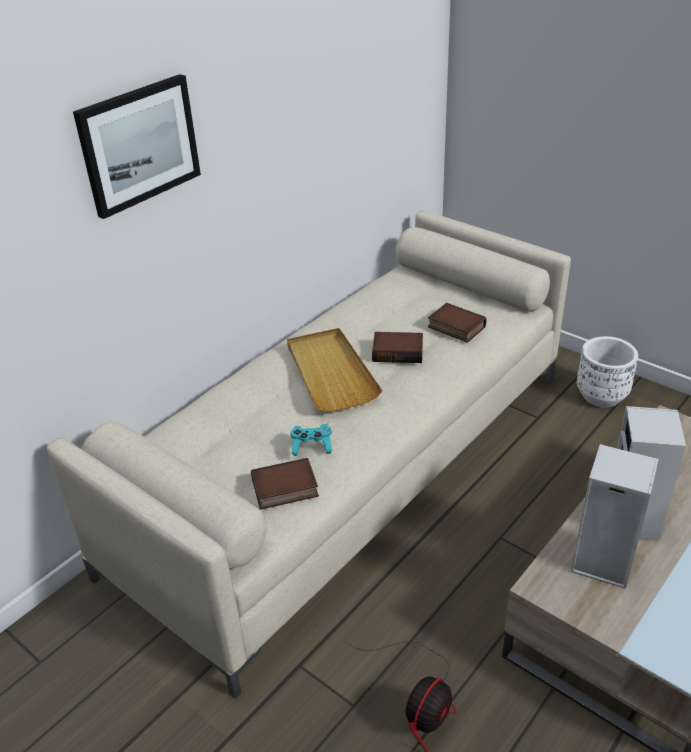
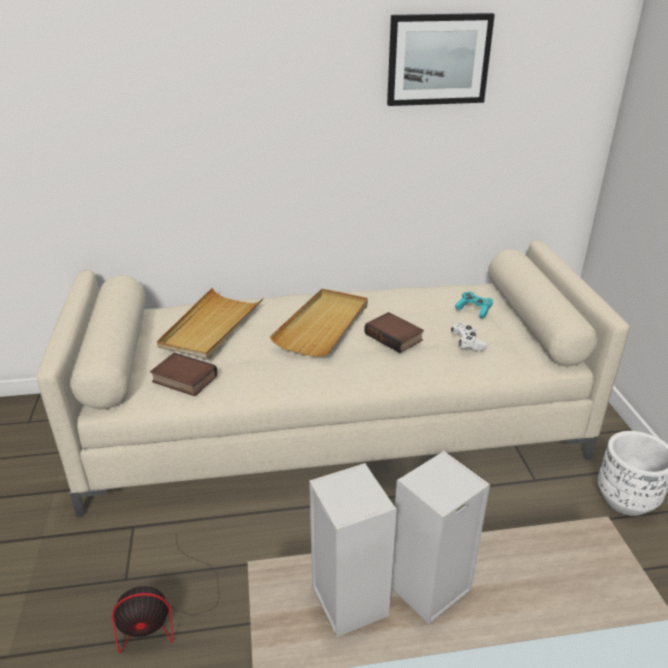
camera: 40 degrees right, 5 degrees down
picture [73,74,201,219] -> picture moved to [387,13,495,106]
turquoise game controller [290,424,333,456] -> turquoise game controller moved to [455,291,493,319]
book [428,303,486,343] -> white game controller [451,323,487,351]
none -> beige tray [157,288,263,359]

